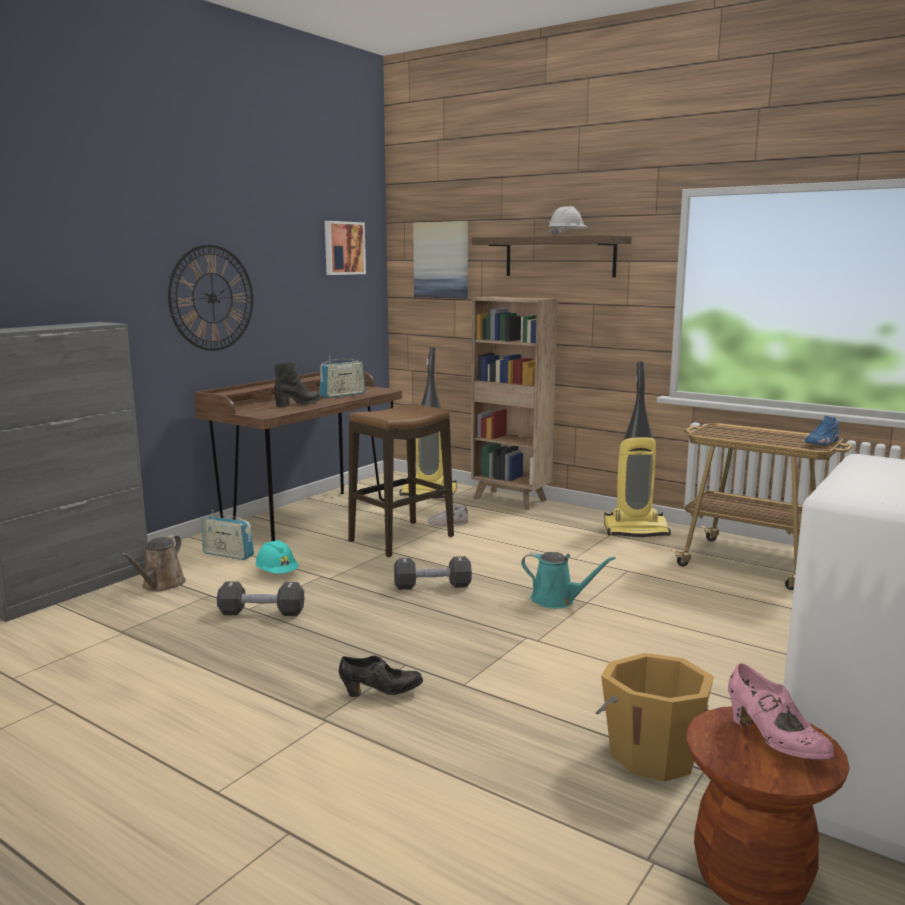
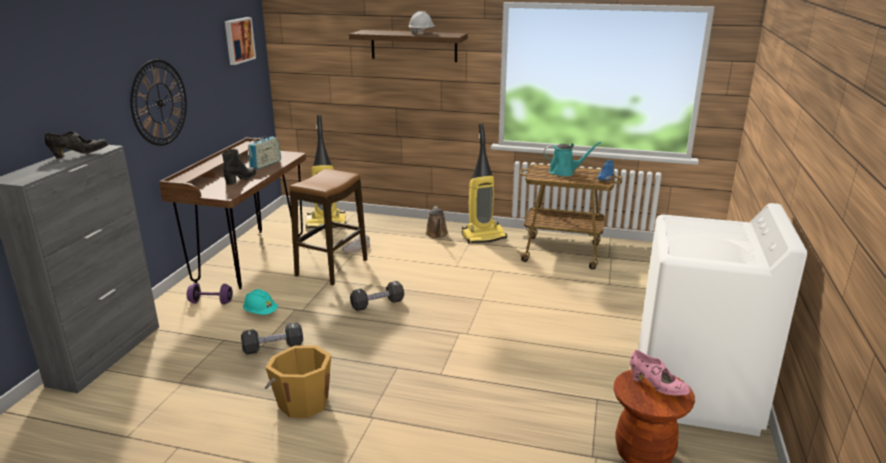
camera: 20 degrees left, 10 degrees up
brown watering can [120,535,186,591] -> brown watering can moved to [425,206,448,238]
radio [202,510,254,560] -> purple dumbbell [187,283,233,305]
black shoe [339,656,423,697] -> black shoe moved to [45,131,108,158]
picture [413,221,468,299] -> none
brown bookcase [471,296,558,509] -> none
turquoise watering can [521,552,616,609] -> turquoise watering can moved to [544,142,601,176]
orange bucket [596,653,714,782] -> orange bucket moved to [265,345,331,418]

